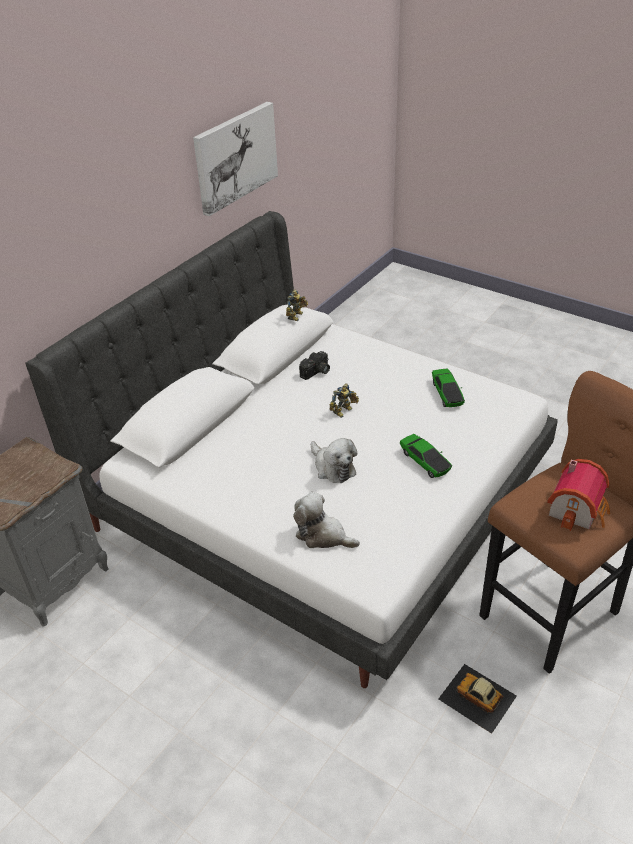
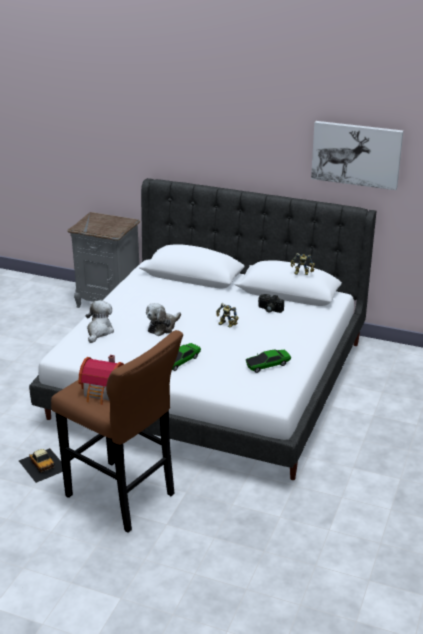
camera: 75 degrees right, 10 degrees down
toy car [439,664,517,734] -> toy car turned 120 degrees clockwise [19,448,63,483]

